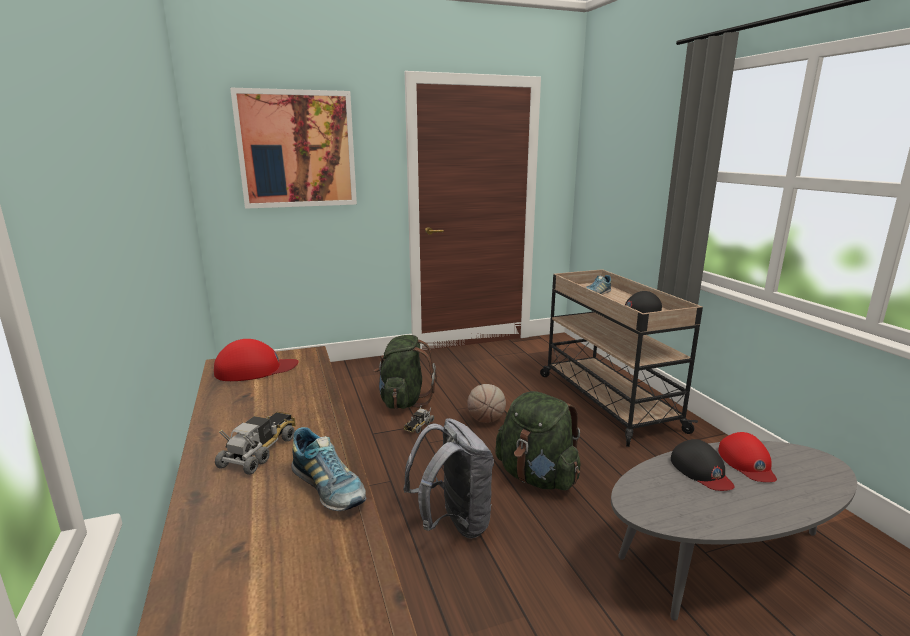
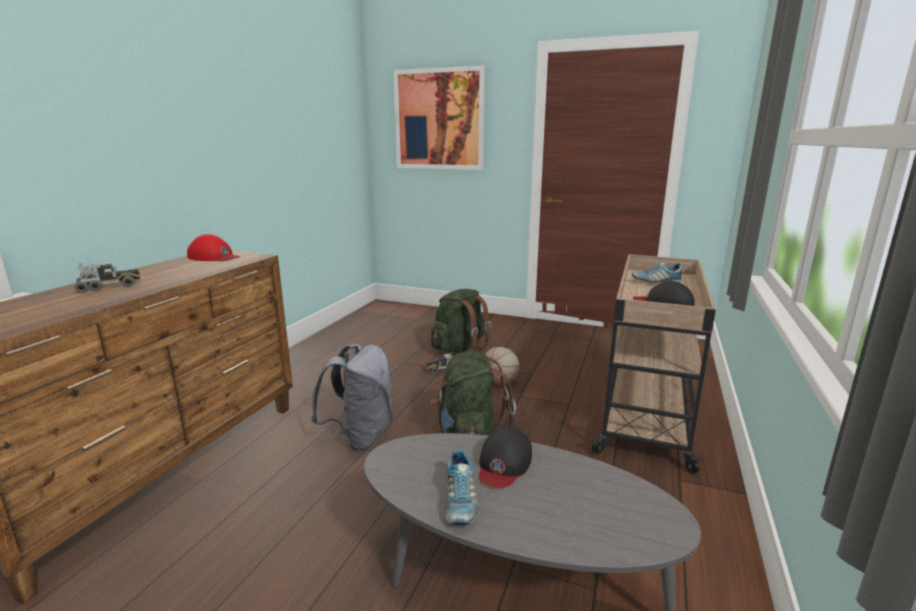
camera: 40 degrees right, 0 degrees up
shoe [291,427,366,511] -> shoe moved to [445,450,478,525]
red cap [718,432,777,482] -> none

